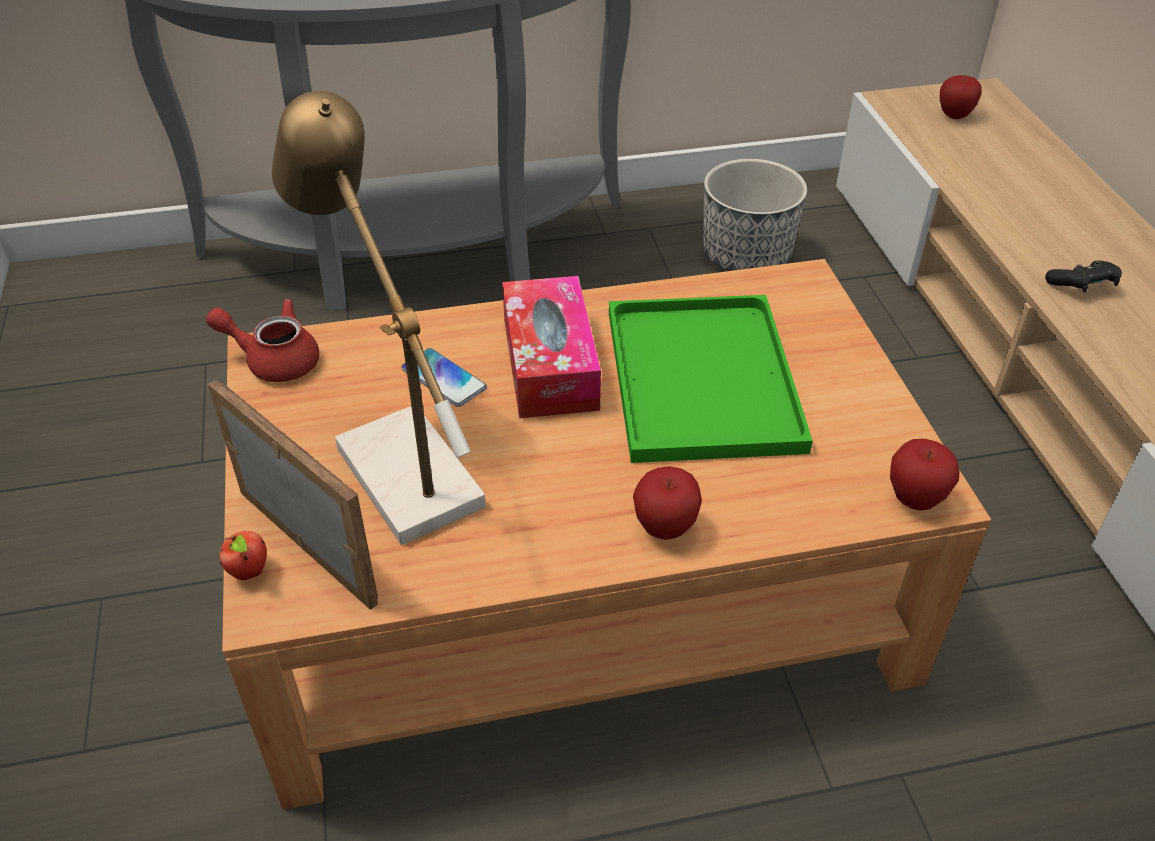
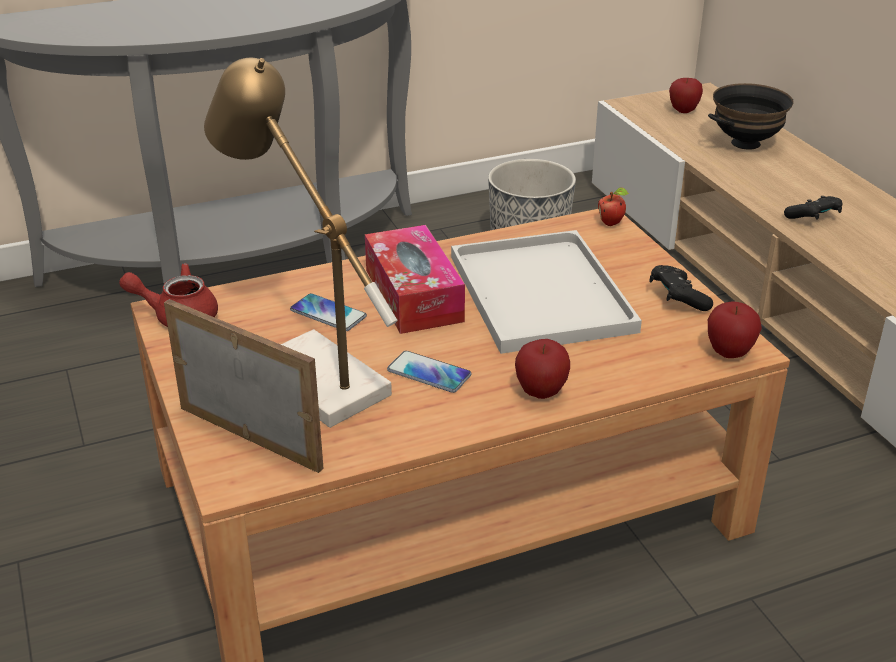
camera: 10 degrees left, 10 degrees down
apple [220,531,267,580] -> apple moved to [598,187,629,226]
green tray [609,295,813,463] -> white tray [451,230,642,354]
none -> phone [387,351,471,393]
none -> black game controller [649,265,713,311]
none -> black bowl [708,83,794,150]

